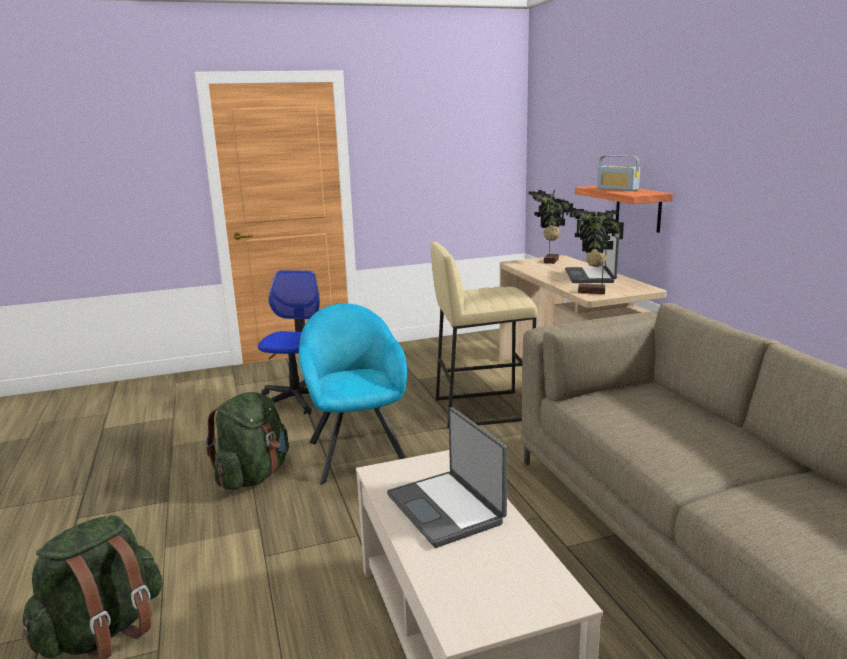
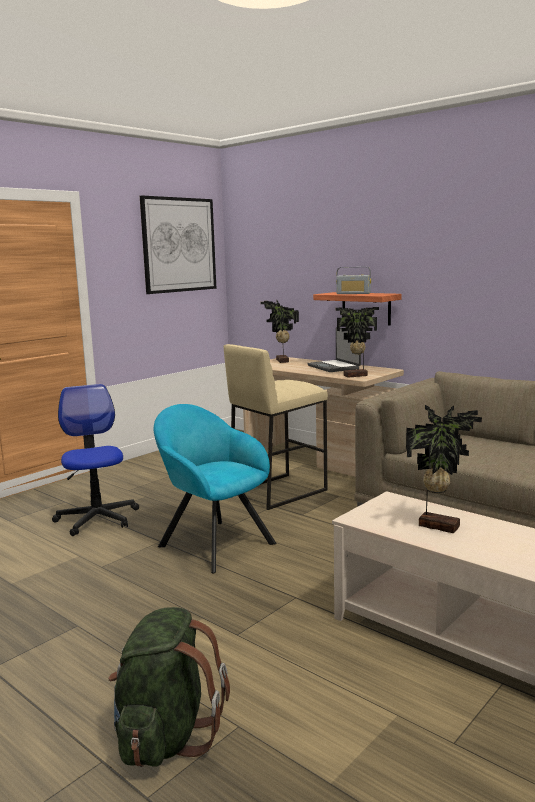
camera: 30 degrees left, 5 degrees down
green backpack [205,392,289,490] -> none
laptop [387,407,507,548] -> potted plant [406,405,482,533]
none -> picture [140,196,216,294]

